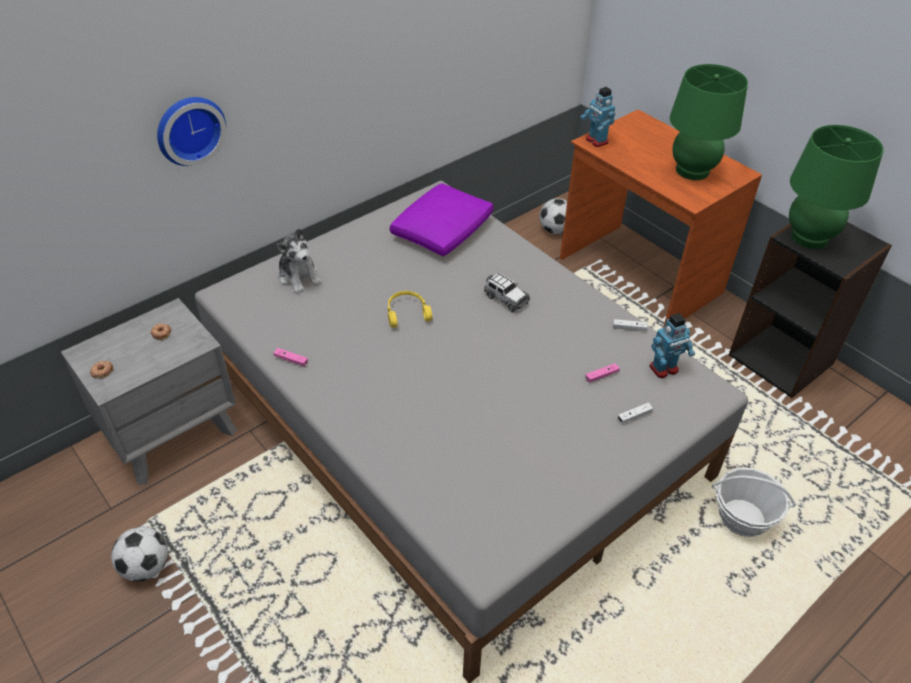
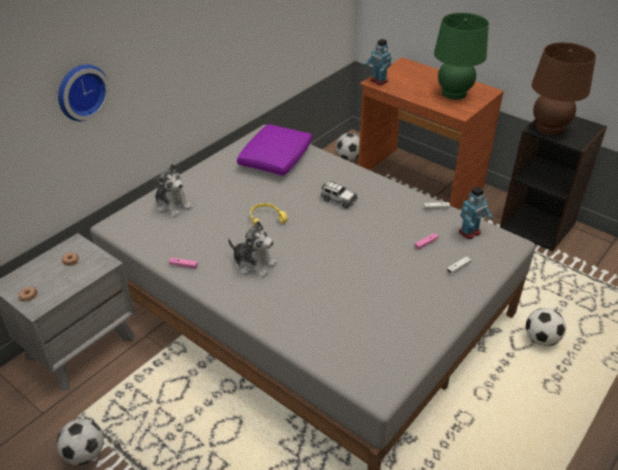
camera: 10 degrees left, 5 degrees down
basket [712,468,796,537] -> football [526,308,566,346]
green table lamp [789,125,884,249] -> brown table lamp [532,43,596,135]
none -> plush toy [228,221,277,278]

